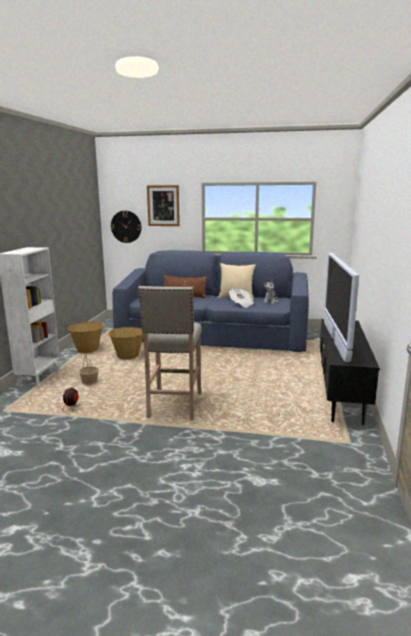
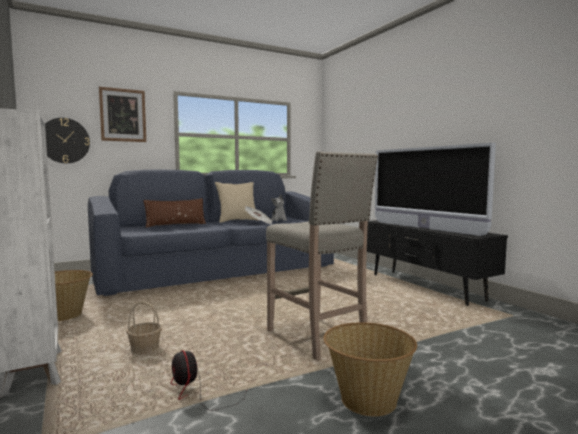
camera: 40 degrees left, 10 degrees down
basket [108,327,143,359] -> basket moved to [323,322,417,416]

